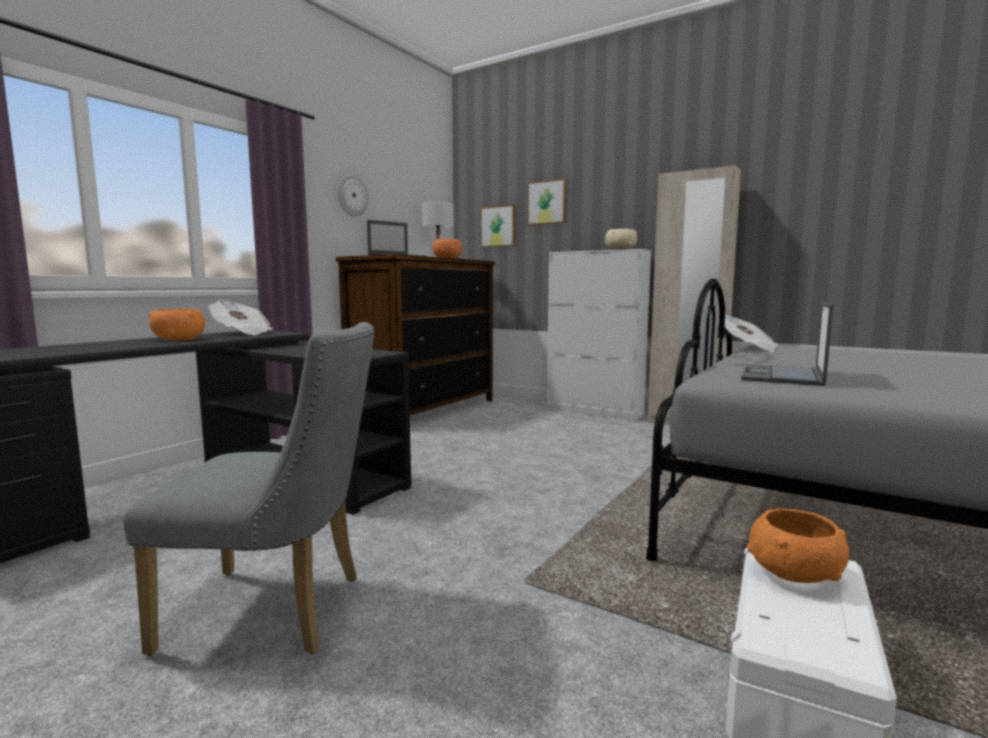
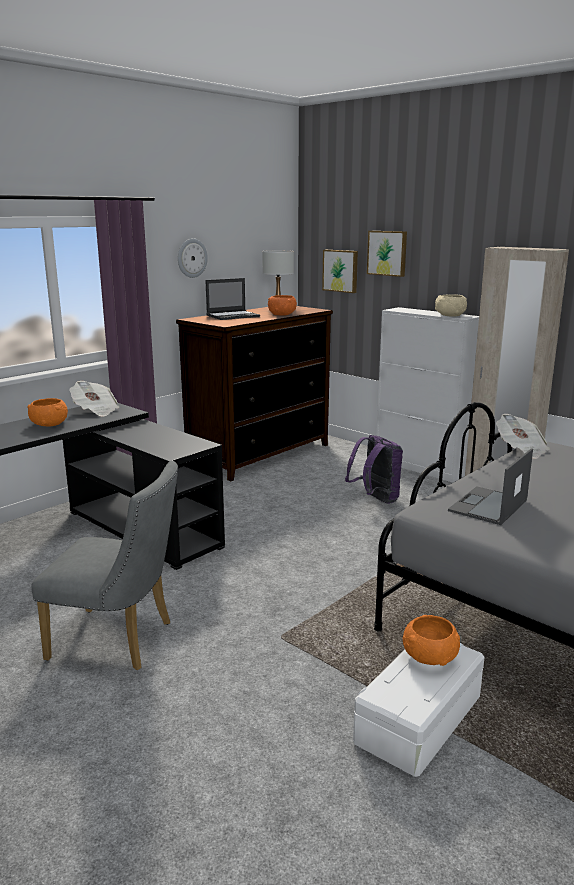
camera: 10 degrees right, 10 degrees up
none -> purple backpack [345,435,403,504]

